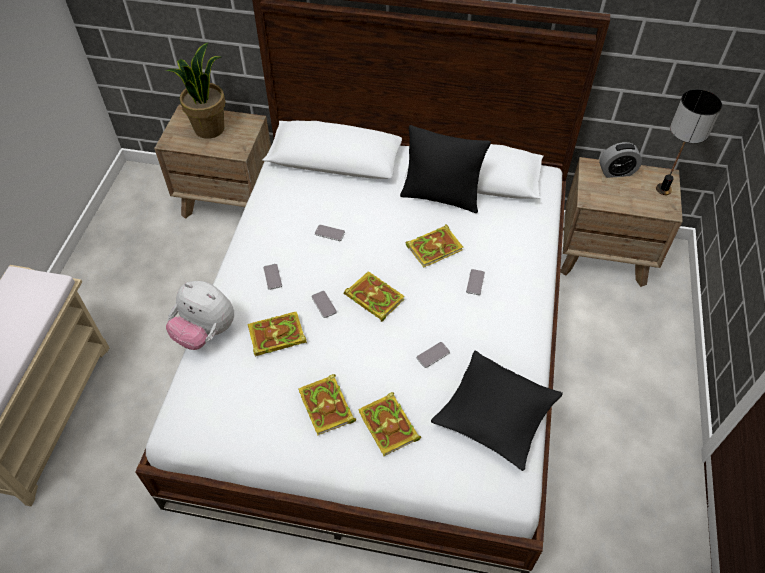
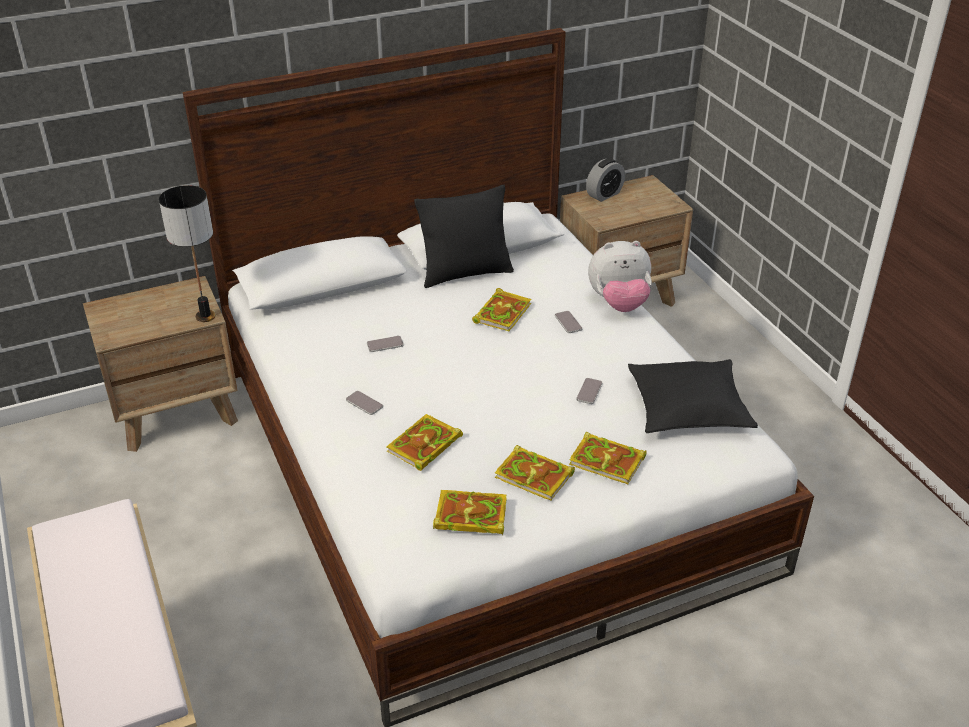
camera: 35 degrees left, 15 degrees down
potted plant [166,43,225,139] -> none
plush toy [166,281,234,350] -> plush toy moved to [588,241,652,312]
phone [311,291,337,318] -> none
book [344,271,405,322] -> book moved to [433,490,507,535]
table lamp [656,89,722,195] -> table lamp moved to [159,185,216,322]

